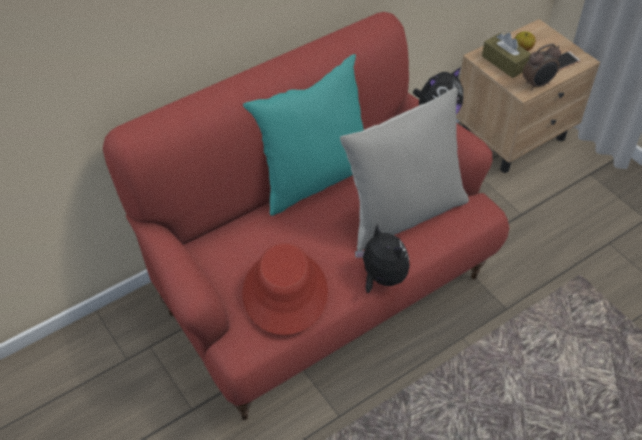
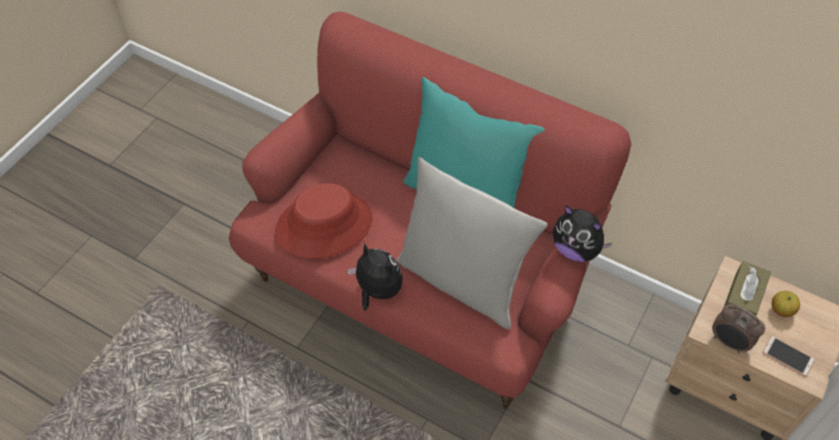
camera: 65 degrees right, 5 degrees up
plush toy [355,224,410,293] -> plush toy turned 75 degrees counterclockwise [347,243,403,311]

